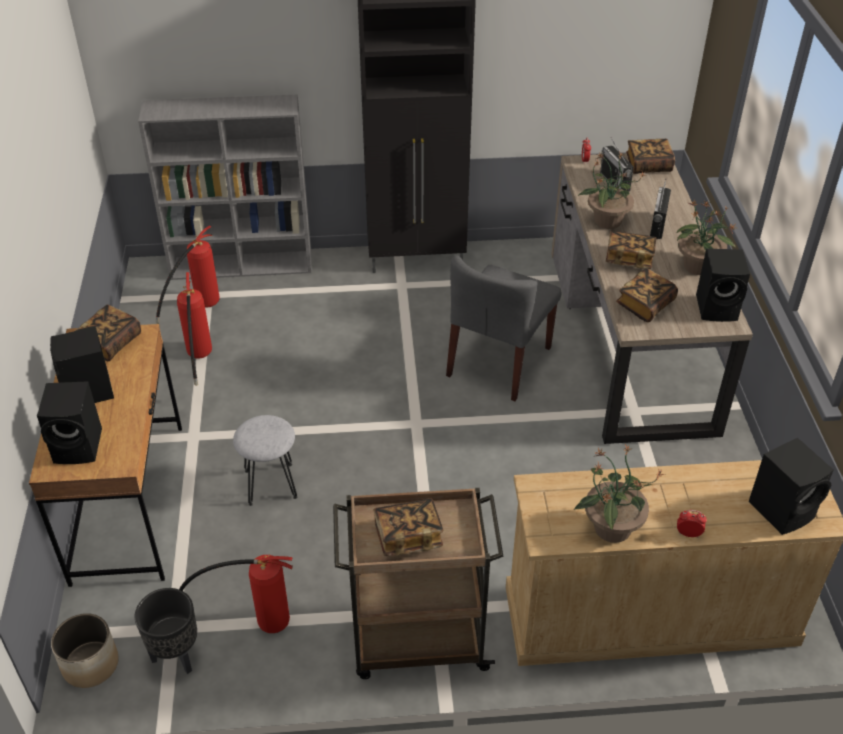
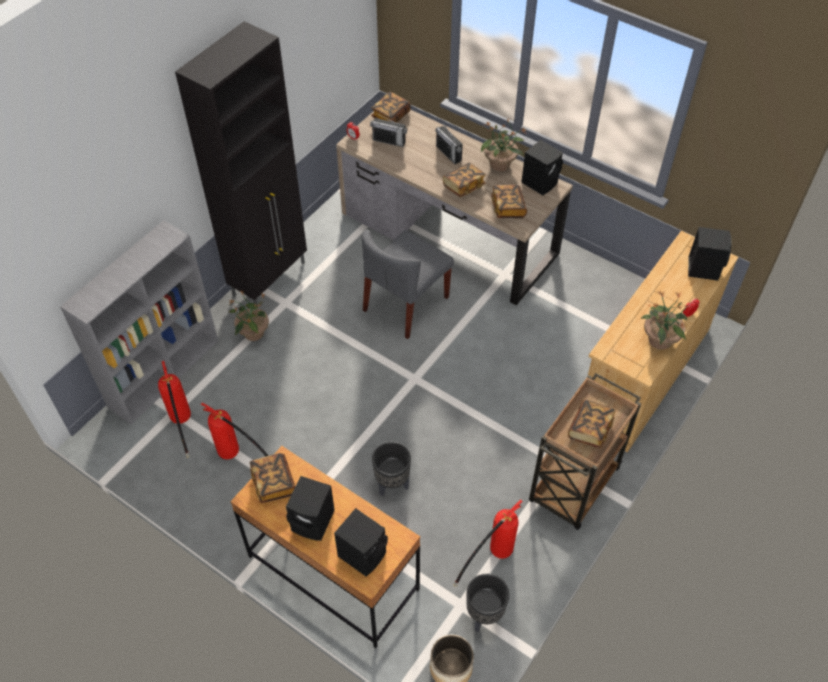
camera: 50 degrees left, 10 degrees up
grey stool [233,415,297,506] -> black planter [372,442,411,496]
grey chair [446,256,561,401] -> grey chair turned 60 degrees clockwise [362,230,454,339]
potted plant [578,151,645,229] -> potted plant moved to [229,290,269,341]

